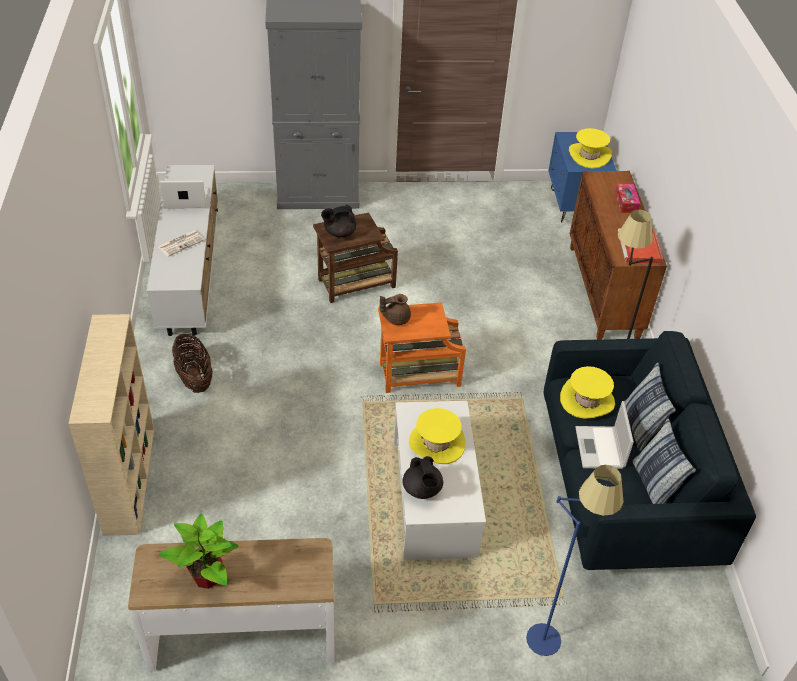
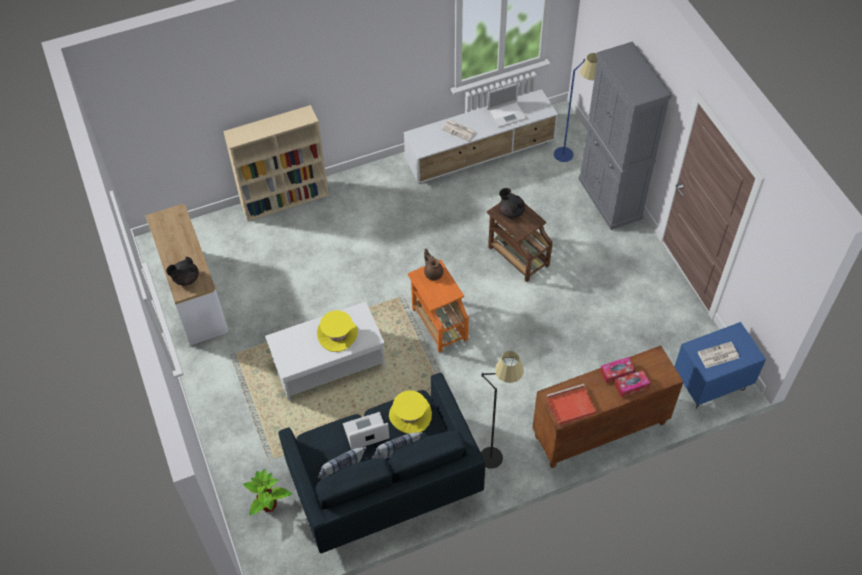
camera: 75 degrees right, 10 degrees up
potted plant [159,513,239,589] -> potted plant moved to [243,469,292,516]
laptop [160,180,209,209] -> laptop turned 90 degrees clockwise [487,83,527,128]
basket [172,333,213,393] -> none
black teapot [402,456,443,499] -> black teapot moved to [166,257,199,286]
blue floor lamp [526,465,624,656] -> blue floor lamp moved to [554,53,597,162]
yellow hat [569,128,612,169] -> newspaper [698,342,739,368]
none -> tissue box [600,357,636,383]

